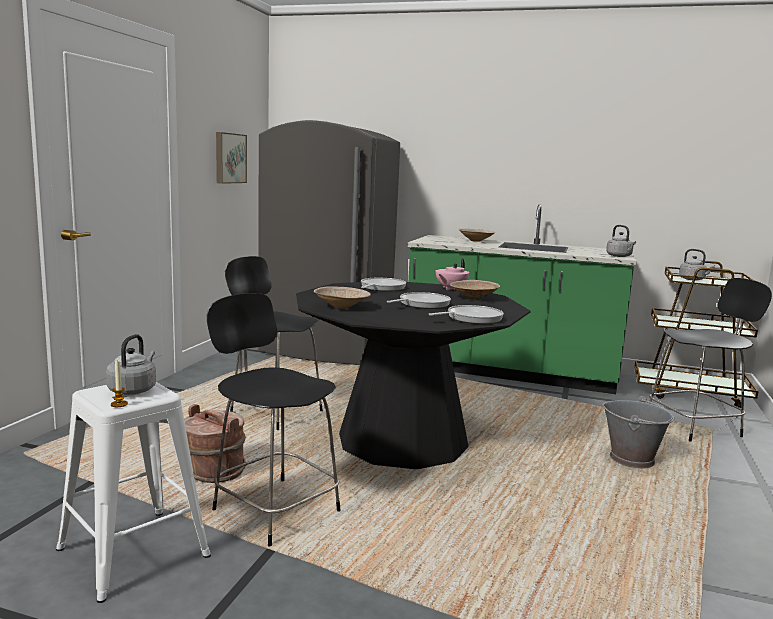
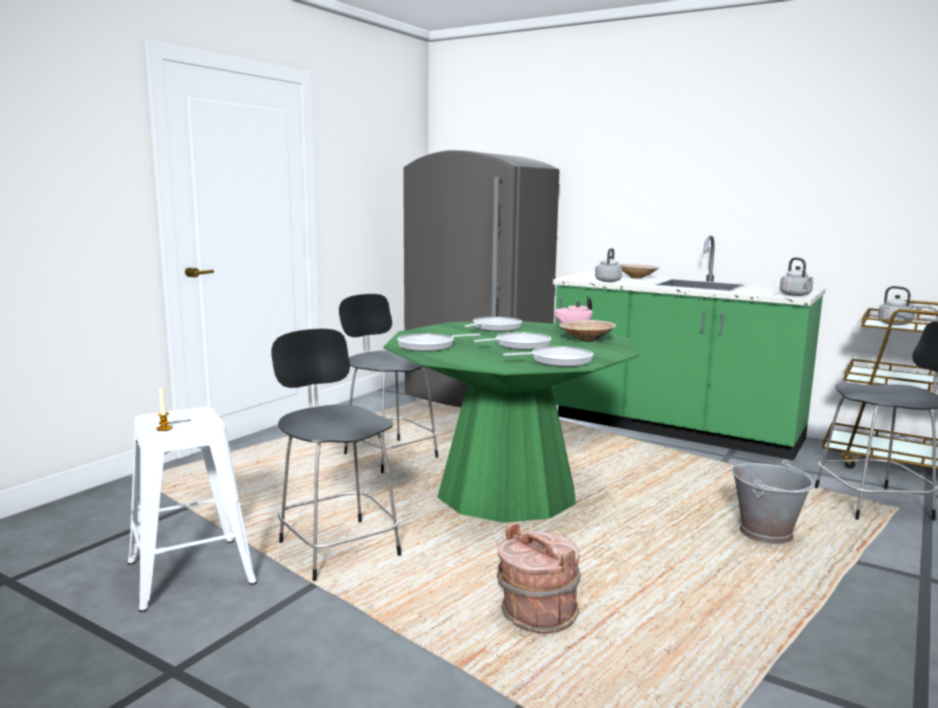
camera: 15 degrees right, 0 degrees up
grey kettle [106,334,156,395] -> grey kettle moved to [595,248,622,282]
brown bucket [184,404,246,483] -> brown bucket moved to [497,522,581,633]
picture [216,132,247,184] -> none
black dining table [296,282,530,469] -> green dining table [383,321,639,523]
beige bowl [314,286,371,309] -> frying pan [397,333,481,352]

